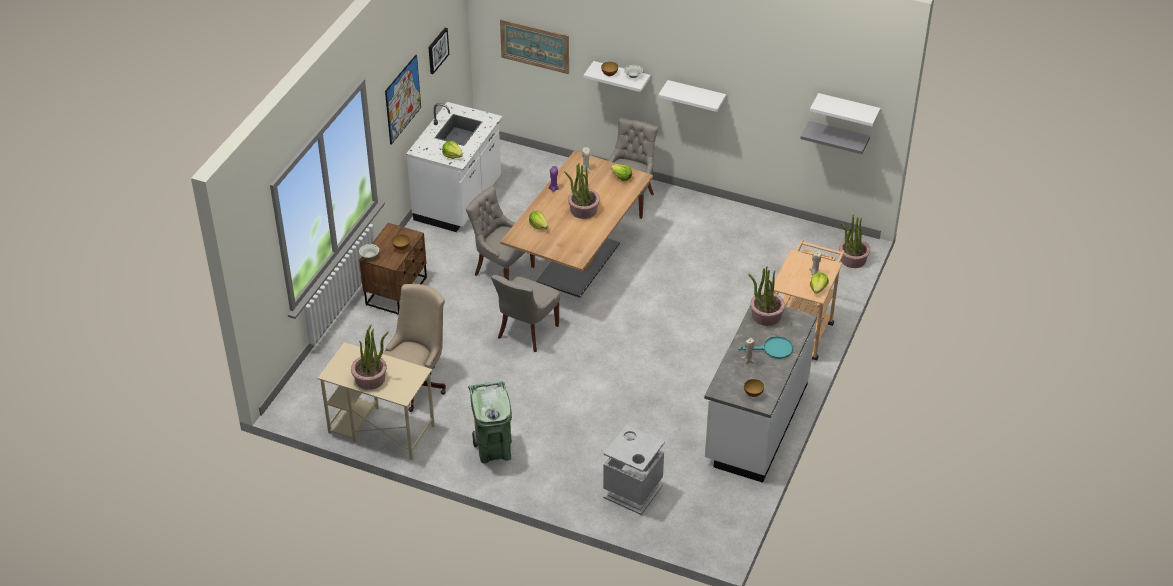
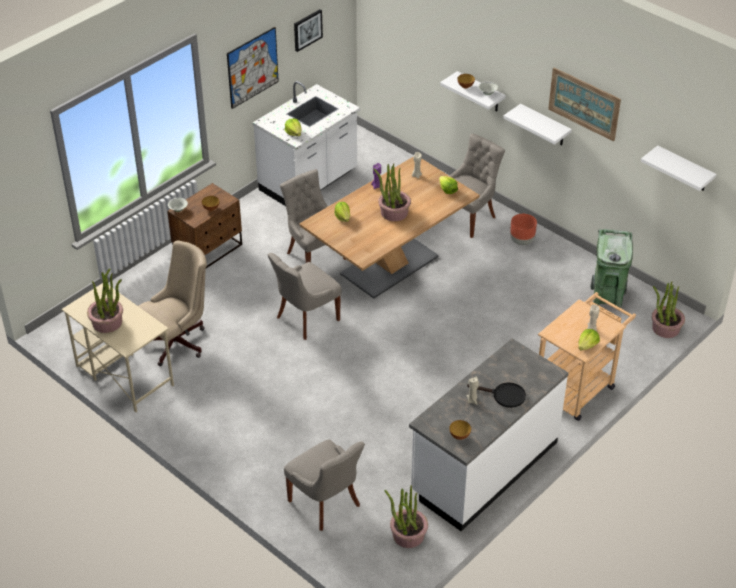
camera: 20 degrees right, 0 degrees up
green trash can [468,381,512,463] -> green trash can moved to [590,229,633,307]
picture [500,19,569,74] -> picture moved to [548,68,621,142]
grey trash can [603,425,665,515] -> grey chair [284,440,365,531]
turquoise frying pan [738,336,793,359] -> black frying pan [467,382,526,408]
potted plant [748,266,785,326] -> potted plant moved to [384,485,428,548]
grey shelf [800,121,870,154] -> none
none -> brown planter [510,214,537,245]

